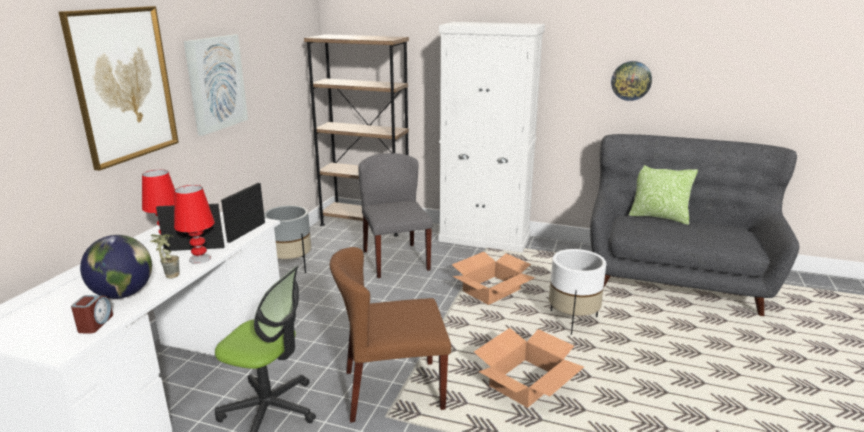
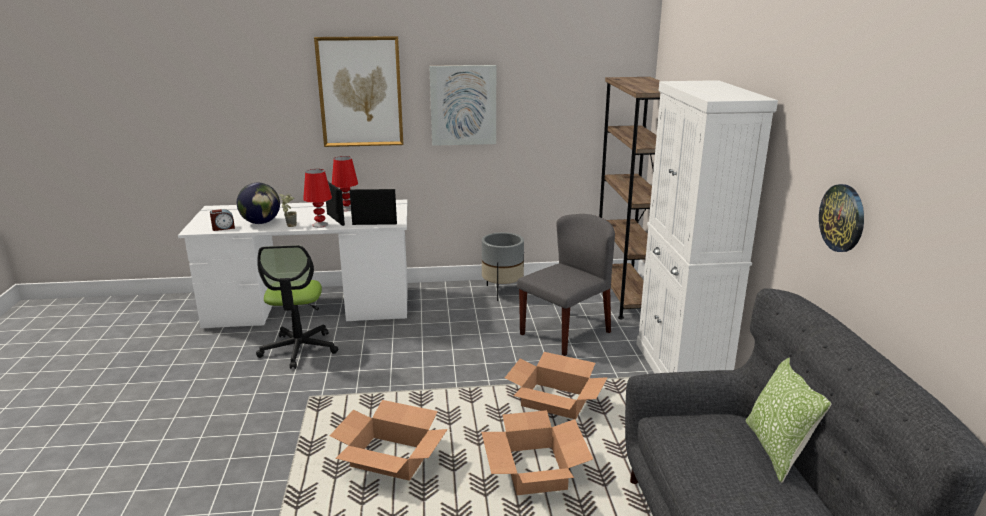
camera: 65 degrees right, 0 degrees up
brown chair [330,247,451,423] -> none
white planter [549,249,606,335] -> cardboard box [481,410,593,495]

